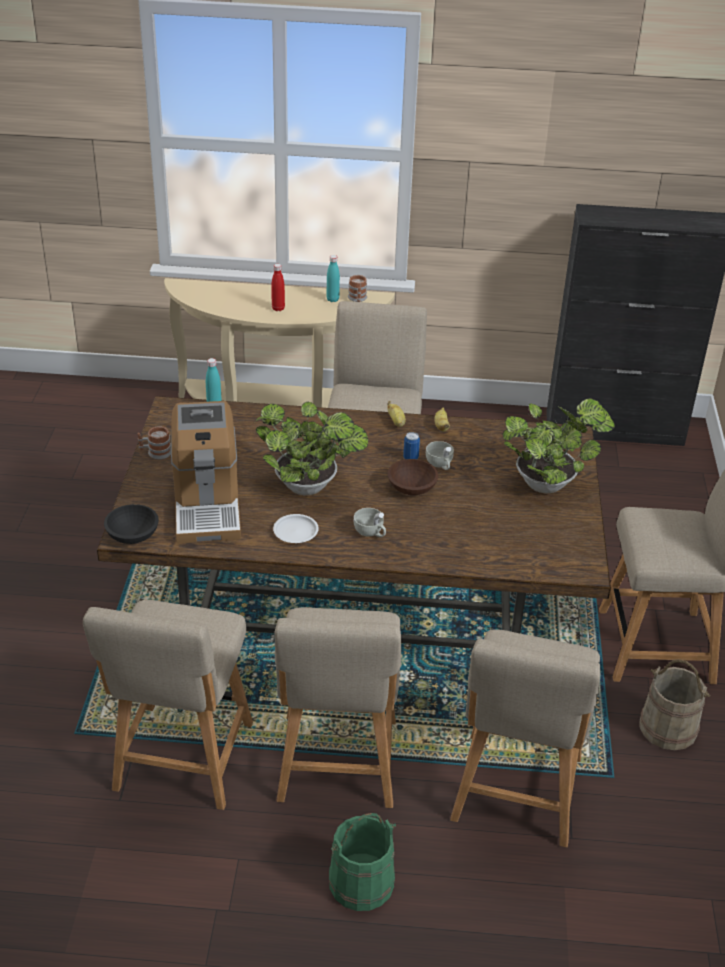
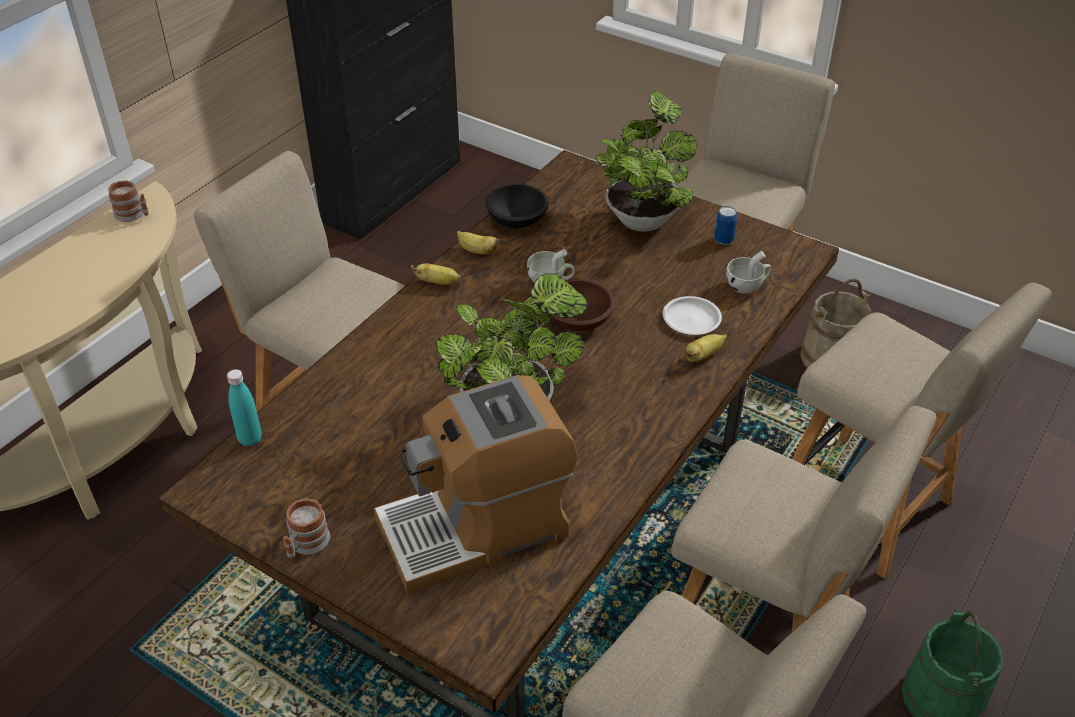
camera: 60 degrees left, 5 degrees up
black bowl [104,504,159,544] -> black bowl moved to [485,184,548,228]
coffee machine [171,401,241,543] -> coffee machine turned 135 degrees clockwise [374,375,577,594]
red bottle [271,264,285,311] -> none
white plate [273,514,319,543] -> white plate moved to [663,296,722,335]
turquoise bottle [326,255,340,302] -> none
white cup [353,508,386,537] -> white cup moved to [726,251,772,294]
can [403,432,420,459] -> can moved to [714,206,737,245]
none -> banana [685,334,727,362]

